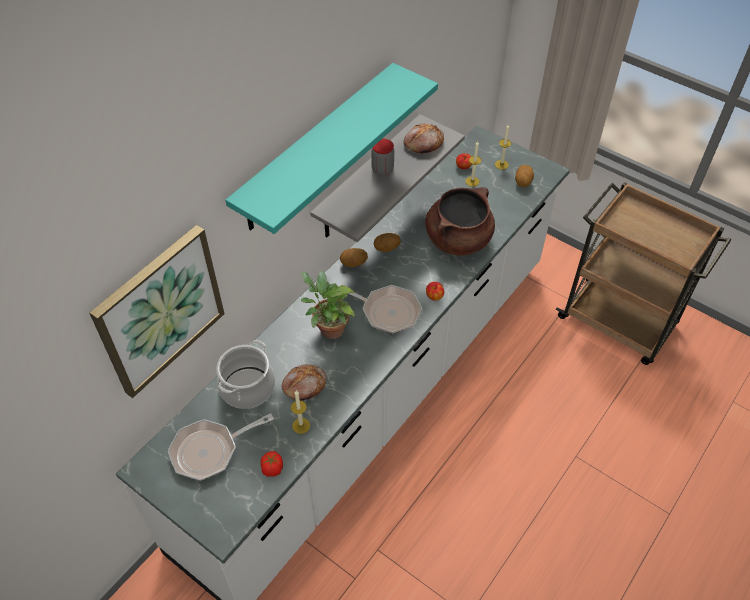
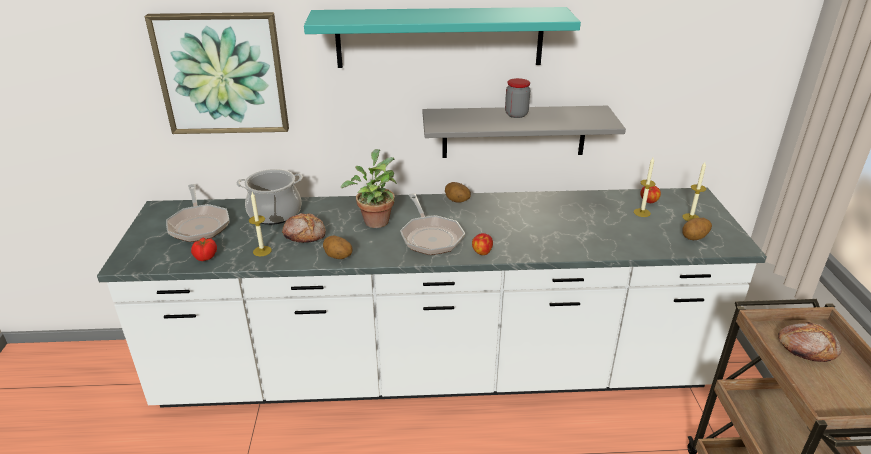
camera: 50 degrees right, 20 degrees down
frying pan [168,413,274,481] -> frying pan turned 135 degrees counterclockwise [166,184,229,242]
potato [374,233,401,252] -> potato moved to [323,236,353,259]
bread [403,123,444,153] -> bread moved to [778,322,842,362]
brown cooking pot [426,187,495,256] -> none

